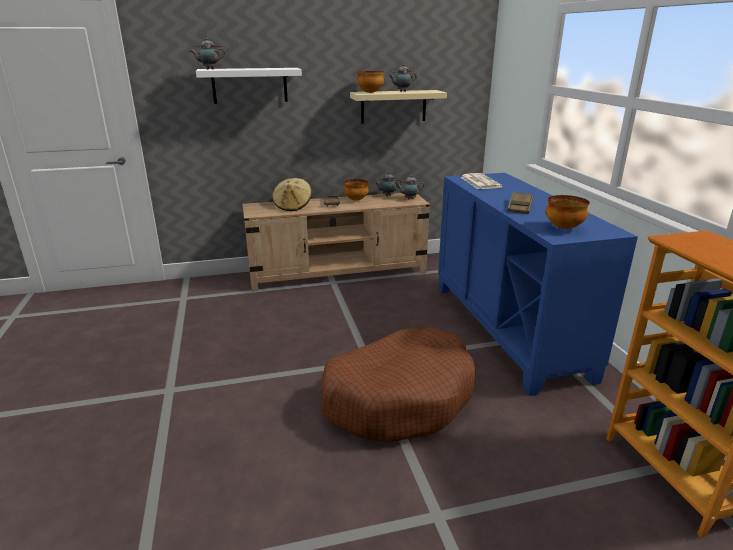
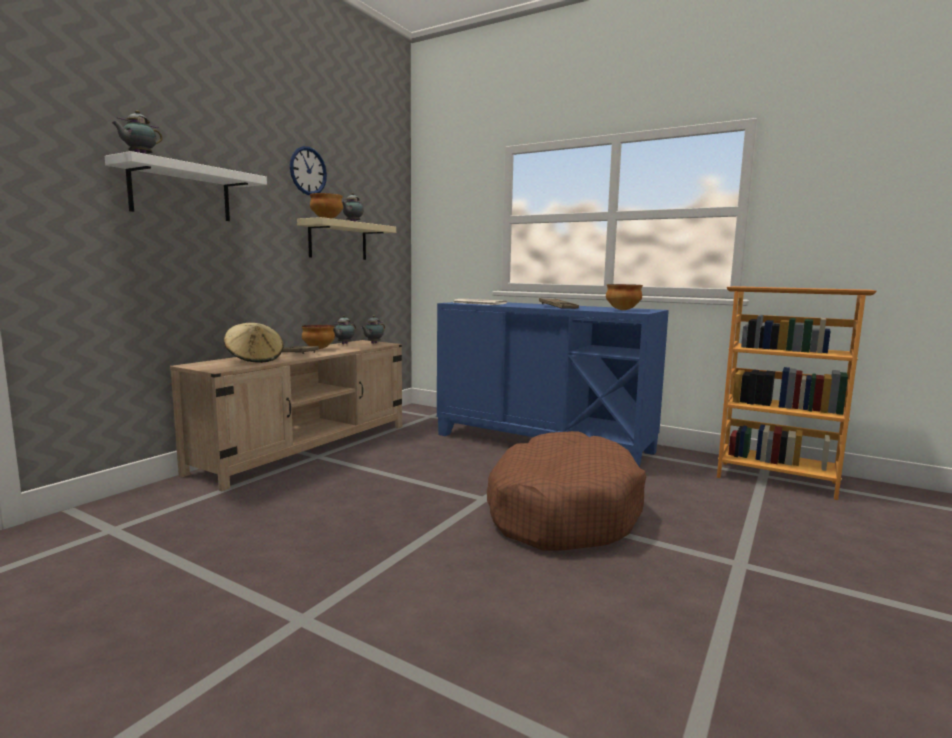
camera: 45 degrees left, 15 degrees down
none -> wall clock [290,146,327,195]

